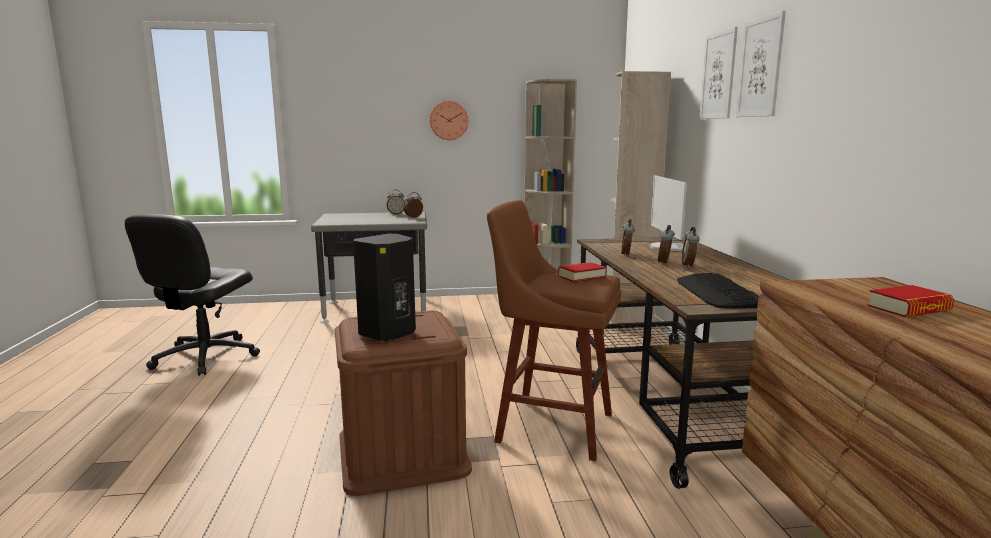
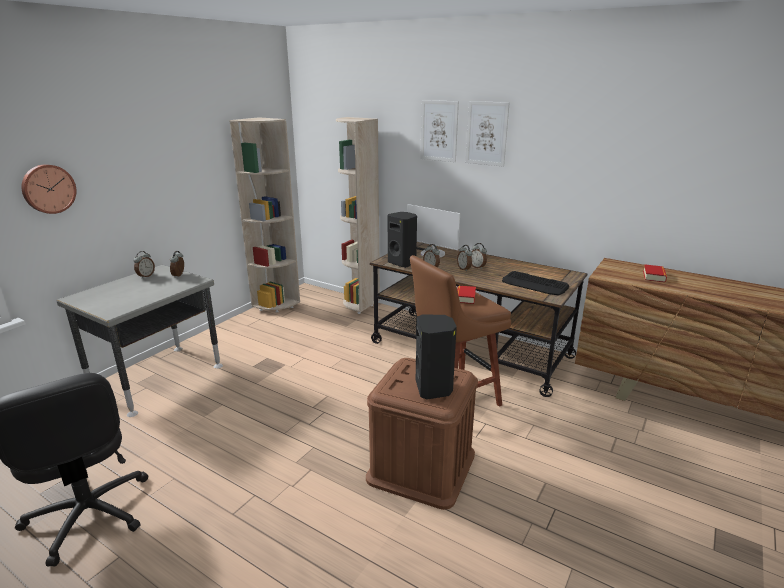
camera: 50 degrees left, 10 degrees up
wall clock [430,101,468,140] -> wall clock moved to [22,164,76,214]
none -> black speaker [388,212,417,268]

